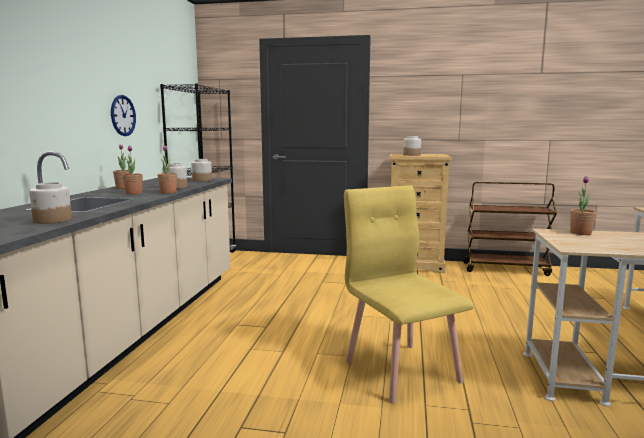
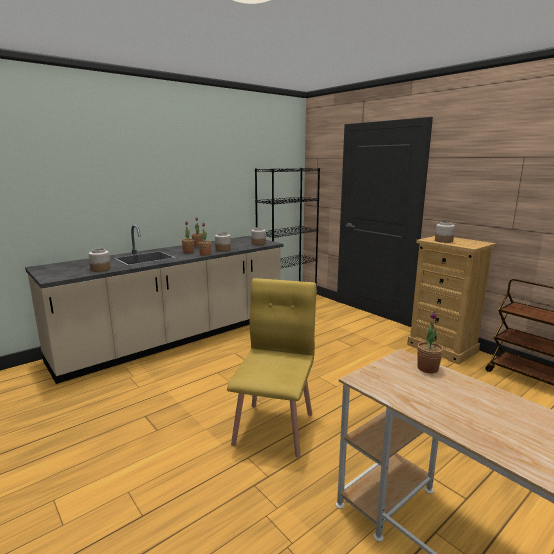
camera: 40 degrees right, 5 degrees up
wall clock [111,95,136,136] -> none

